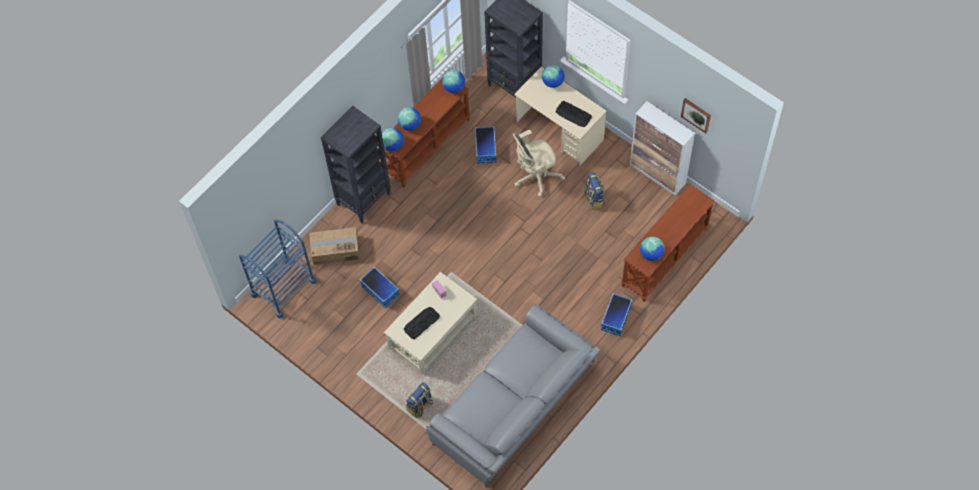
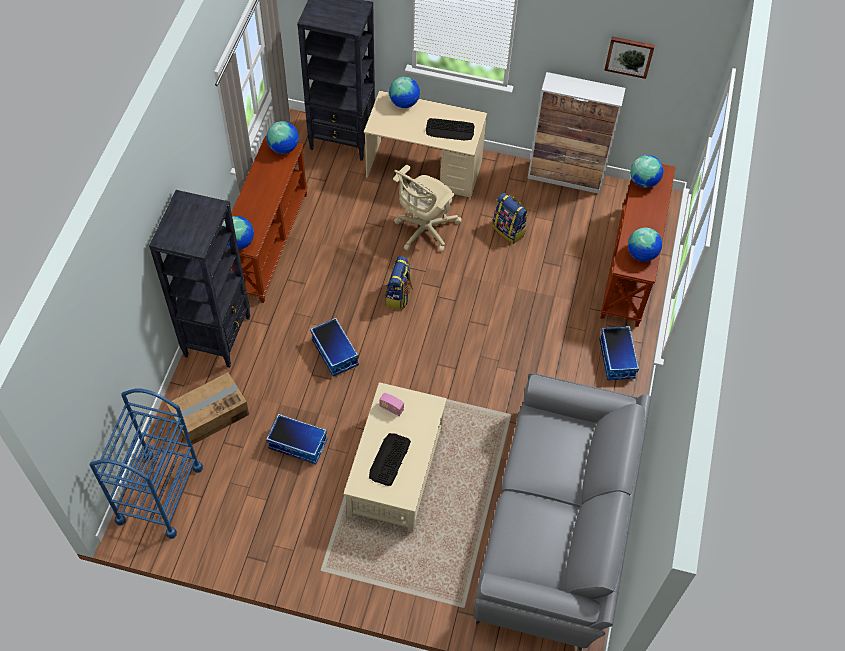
camera: 30 degrees left, 5 degrees down
globe [398,107,421,131] -> globe moved to [630,155,663,188]
backpack [406,382,433,418] -> backpack moved to [385,256,413,310]
storage box [475,126,497,164] -> storage box moved to [310,318,359,377]

